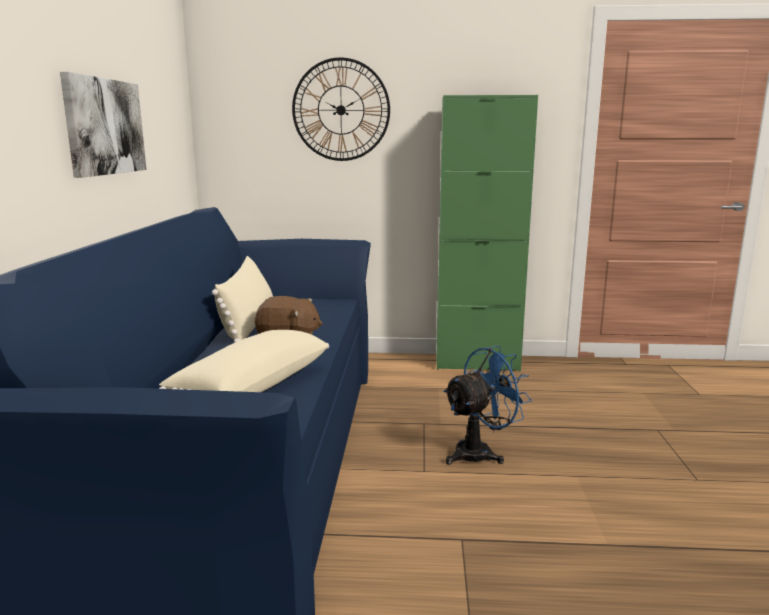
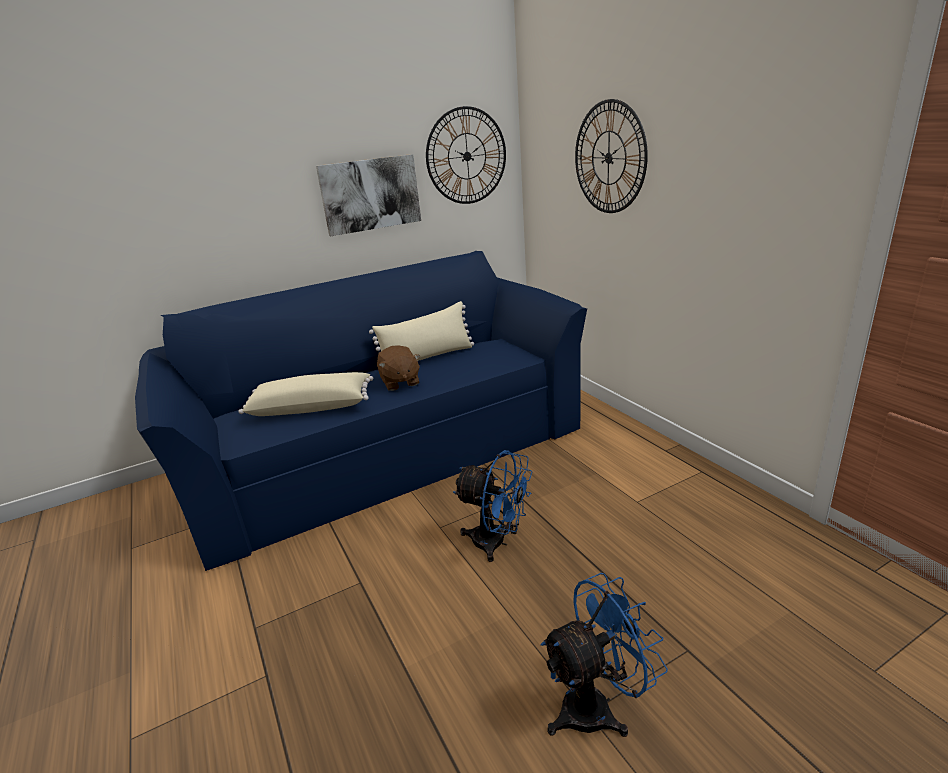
camera: 60 degrees right, 10 degrees up
green cabinet [436,95,538,371] -> none
none -> wall clock [426,106,506,204]
none -> blue fan [541,573,668,737]

